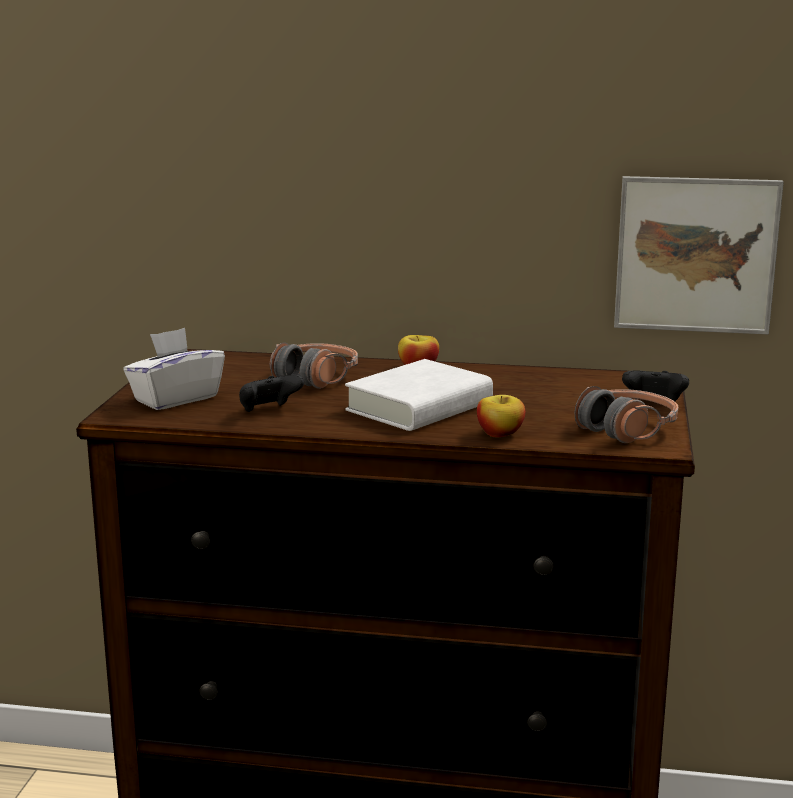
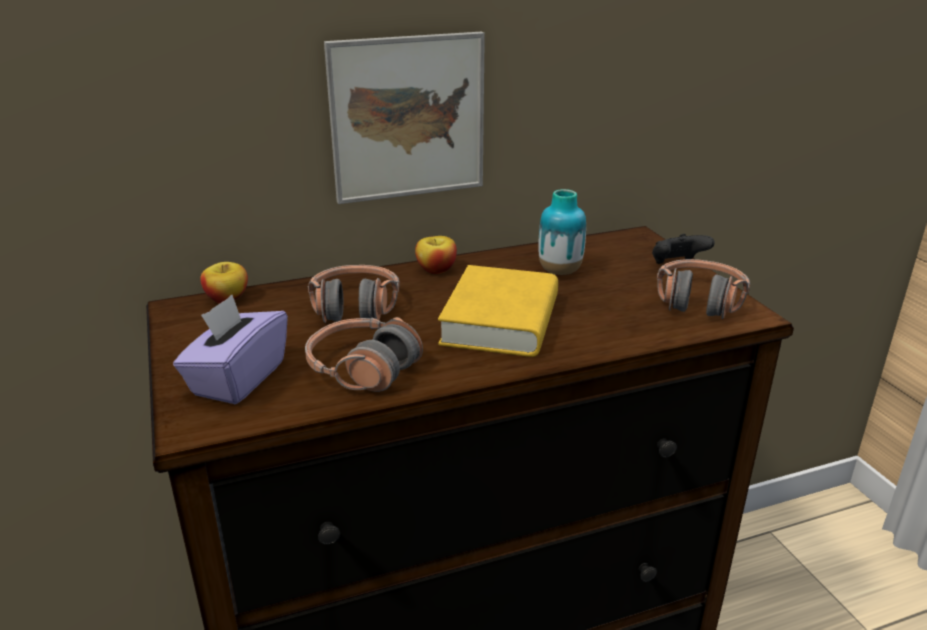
camera: 30 degrees left, 10 degrees up
white tissue box [124,328,225,410] -> purple tissue box [173,295,288,404]
black game controller [239,375,304,412] -> headphones [305,317,423,392]
white book [345,359,493,431] -> yellow book [438,265,558,357]
apple [477,395,525,437] -> apple moved to [200,262,248,304]
picture [614,176,784,334] -> picture moved to [324,32,485,204]
none -> vase [538,189,586,275]

